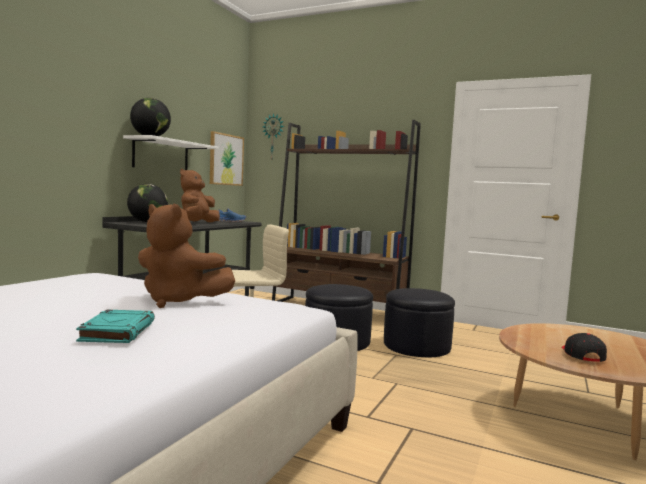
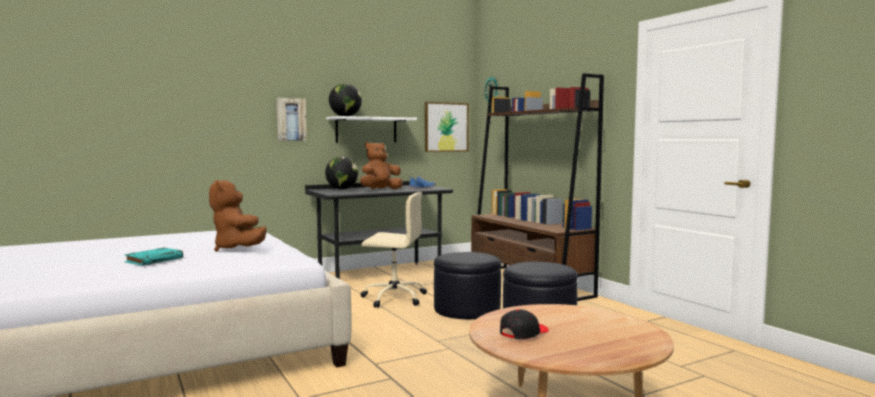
camera: 35 degrees right, 0 degrees up
none -> picture [276,98,307,141]

